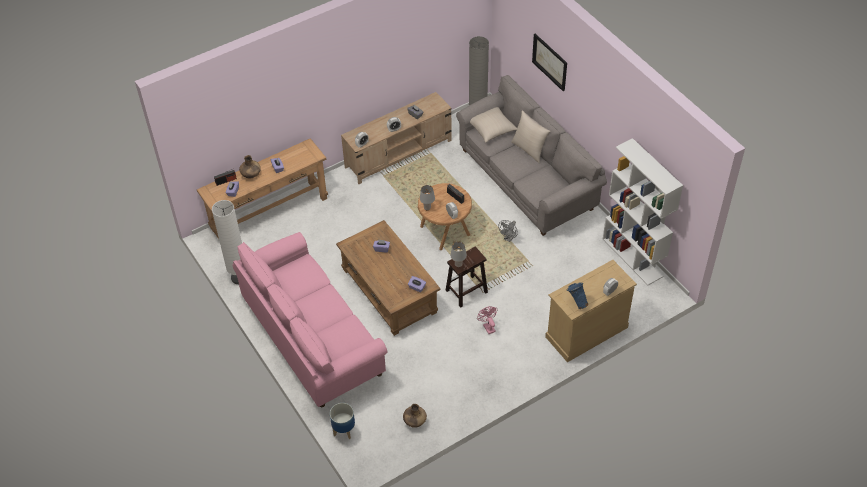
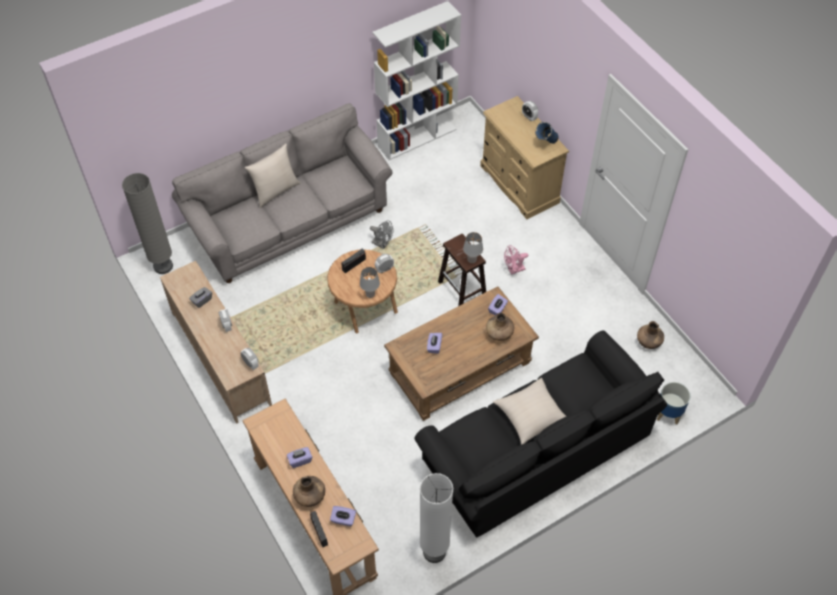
camera: 90 degrees left, 5 degrees up
pink sofa [233,232,387,407] -> black sofa [414,331,667,538]
beige pillow [470,107,517,143] -> beige pillow moved to [493,378,566,445]
picture [532,34,567,91] -> none
none -> brown vase [486,313,514,341]

